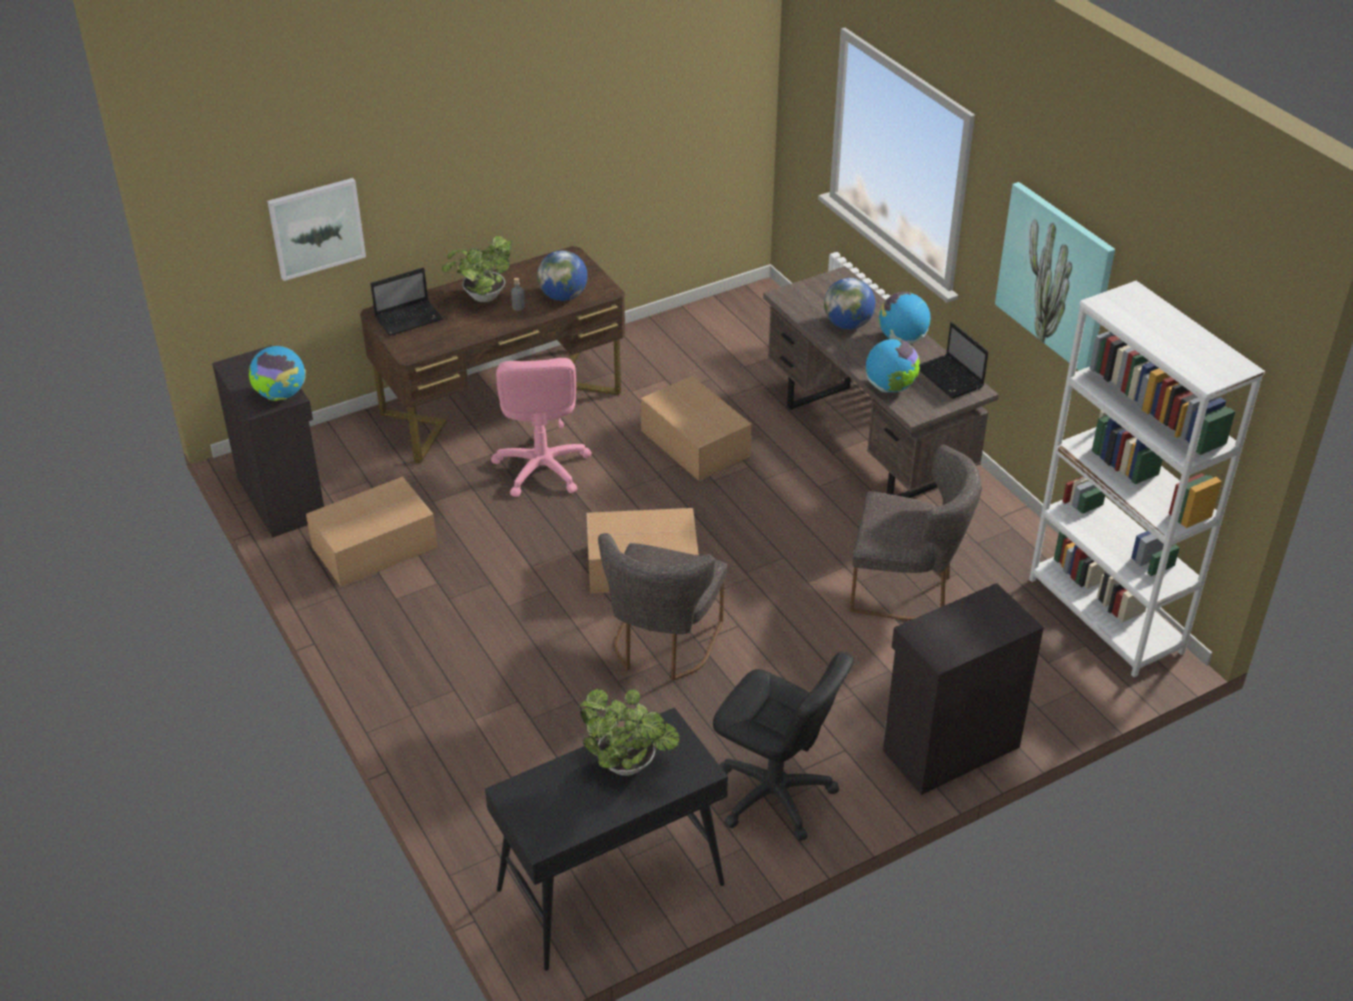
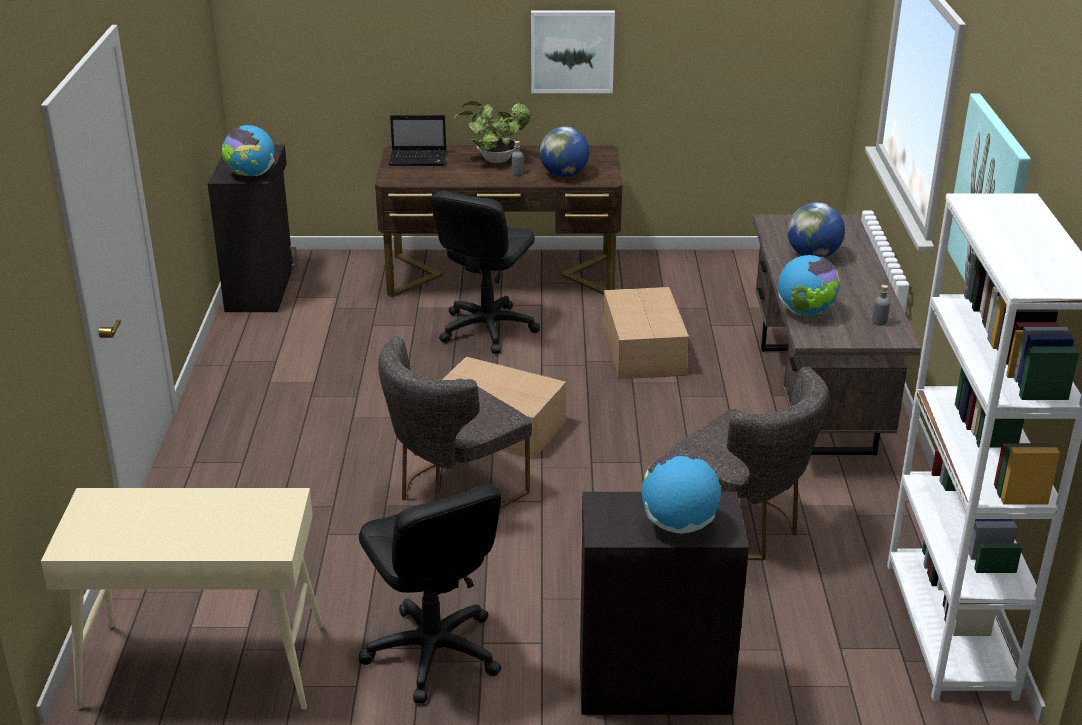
camera: 30 degrees right, 10 degrees down
picture [267,178,366,281] -> picture moved to [531,11,615,93]
cardboard box [306,477,438,587] -> none
black console table [485,707,728,971] -> beige console table [41,488,323,710]
pink office chair [491,358,592,497] -> black office chair [431,191,540,354]
potted plant [580,689,680,776] -> none
globe [879,292,930,344] -> globe moved to [642,452,721,534]
laptop [919,322,988,398] -> grey bottle [872,285,890,326]

